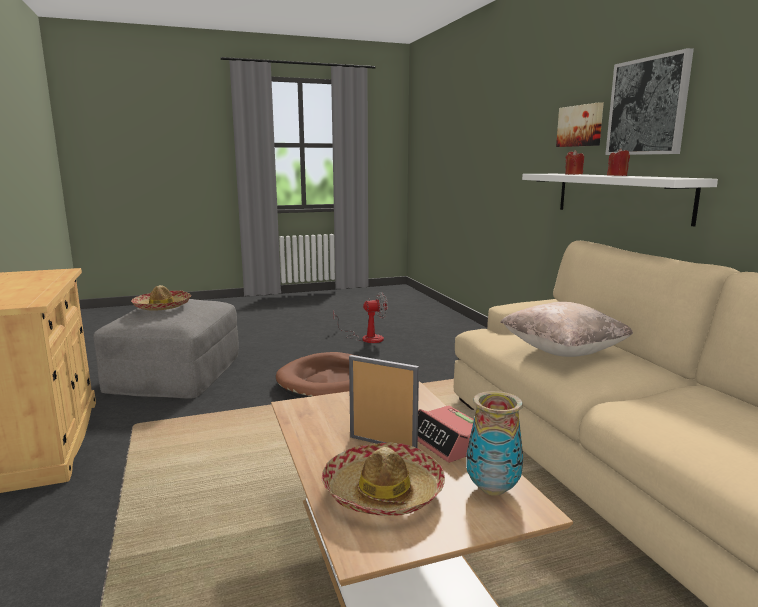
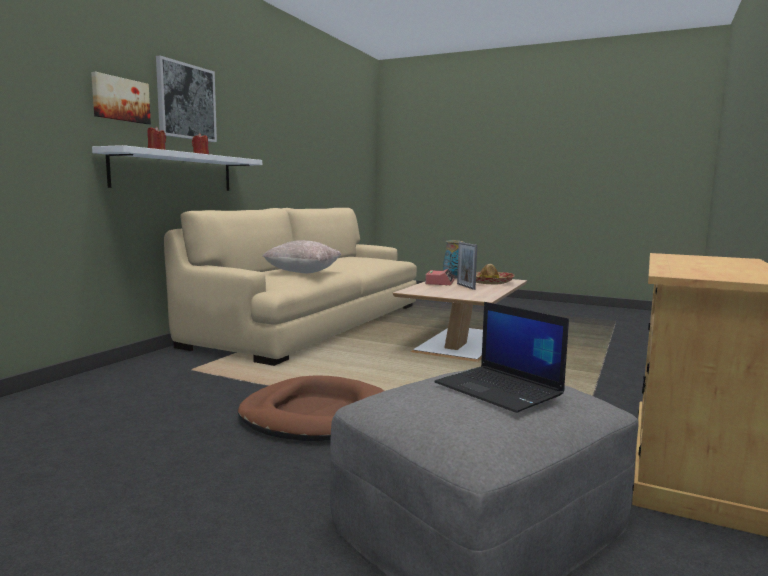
camera: 135 degrees left, 5 degrees down
hat [131,285,191,311] -> laptop [434,302,569,413]
fan [333,292,388,343] -> none

